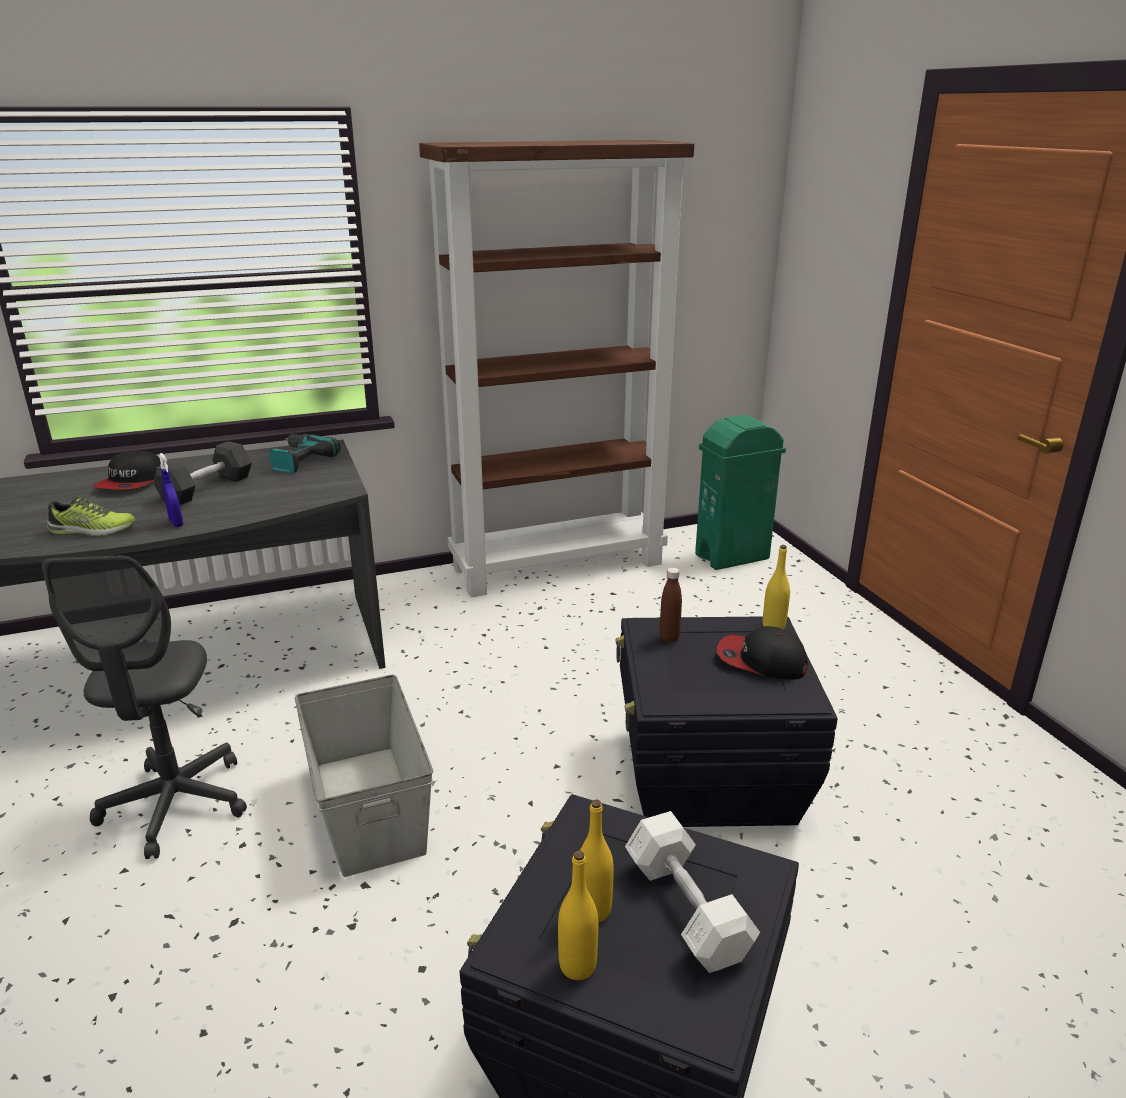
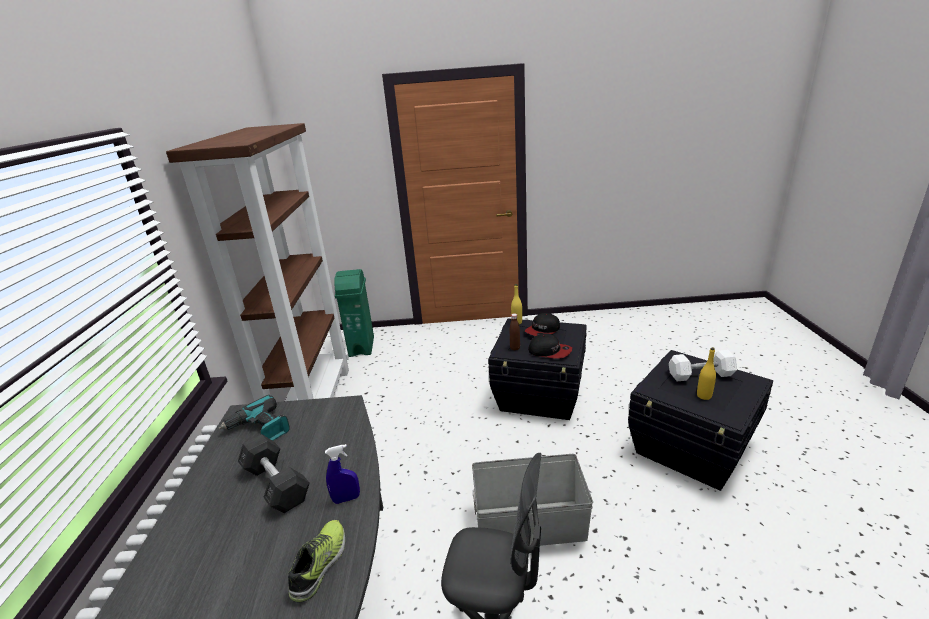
camera: 70 degrees left, 0 degrees up
cap [93,450,161,490] -> cap moved to [528,333,572,359]
yellow bottle [558,851,598,980] -> none

